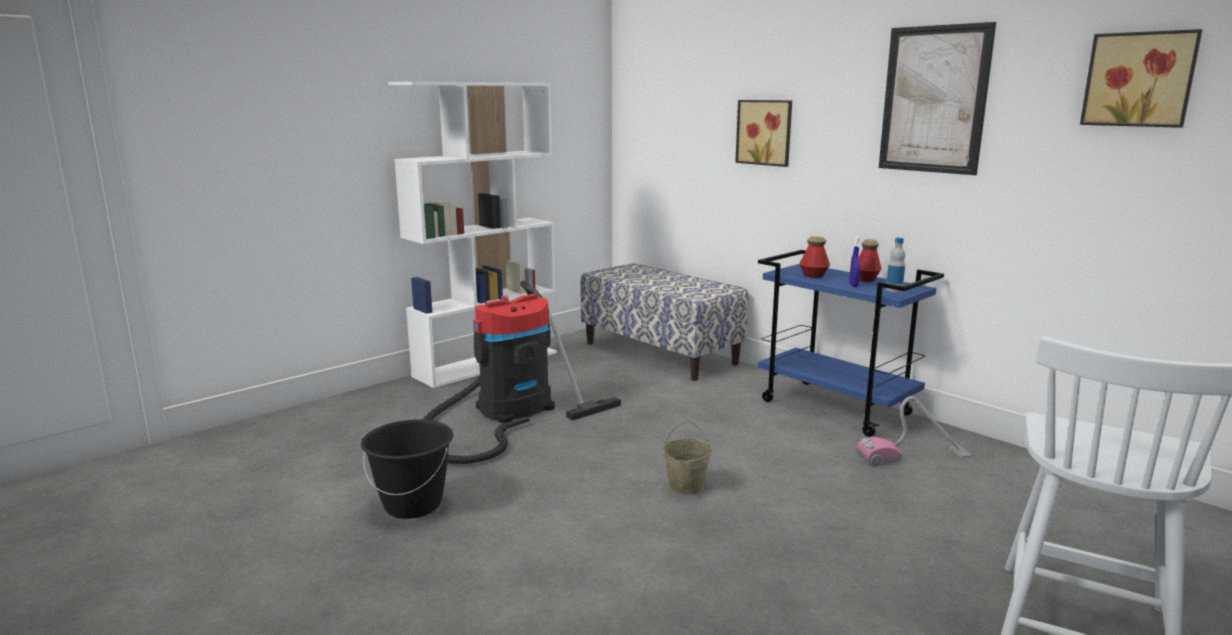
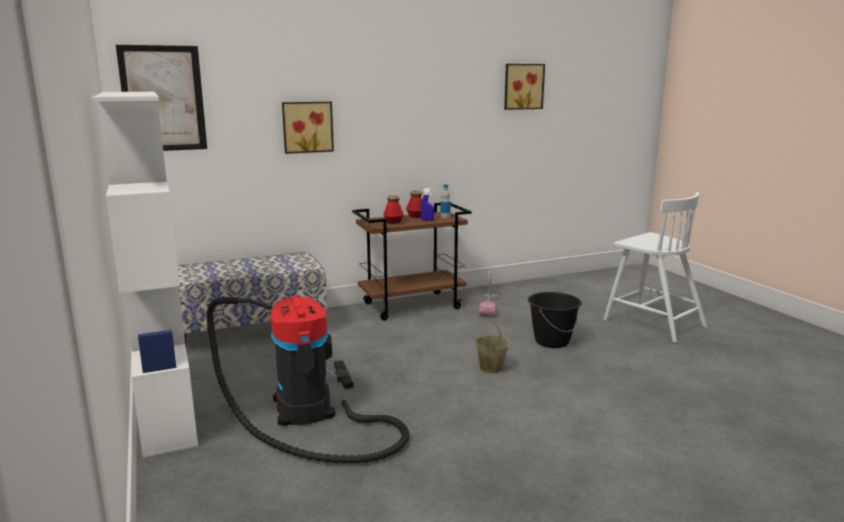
camera: 70 degrees left, 0 degrees up
black bucket [361,419,453,519] -> black bucket moved to [528,292,582,348]
blue cart [758,250,944,437] -> brown cart [352,203,472,320]
picture [879,22,997,175] -> picture moved to [116,45,207,151]

